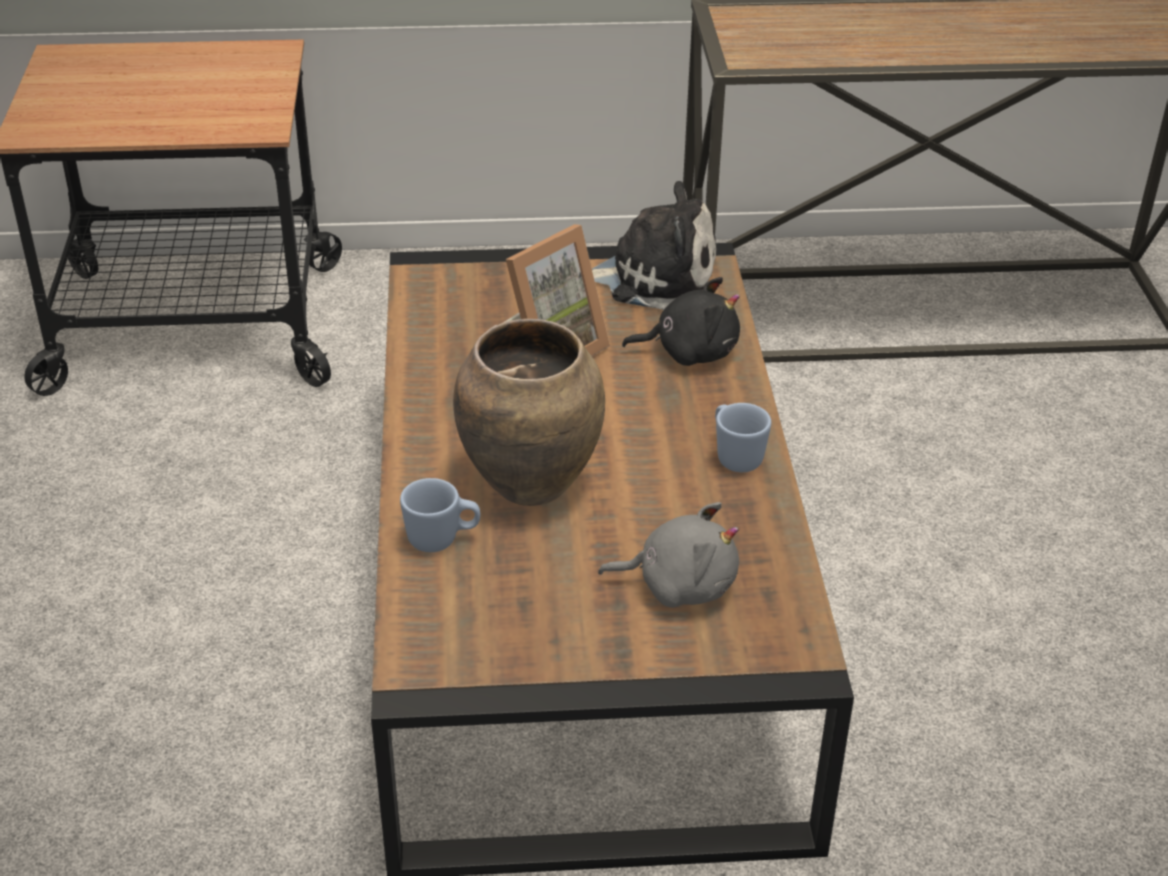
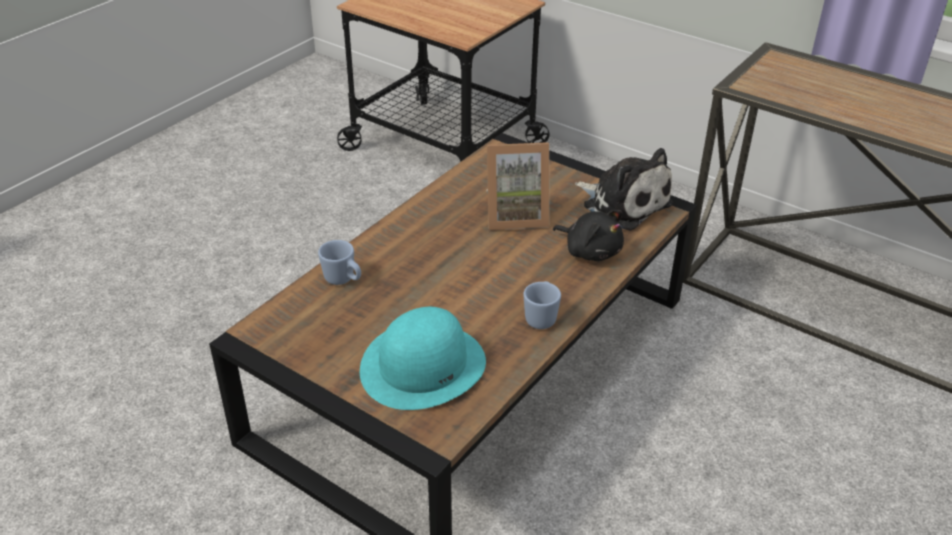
camera: 40 degrees right, 0 degrees up
brown vase [453,319,605,506] -> none
grey plush toy [598,502,739,608] -> turquoise hat [360,307,486,410]

